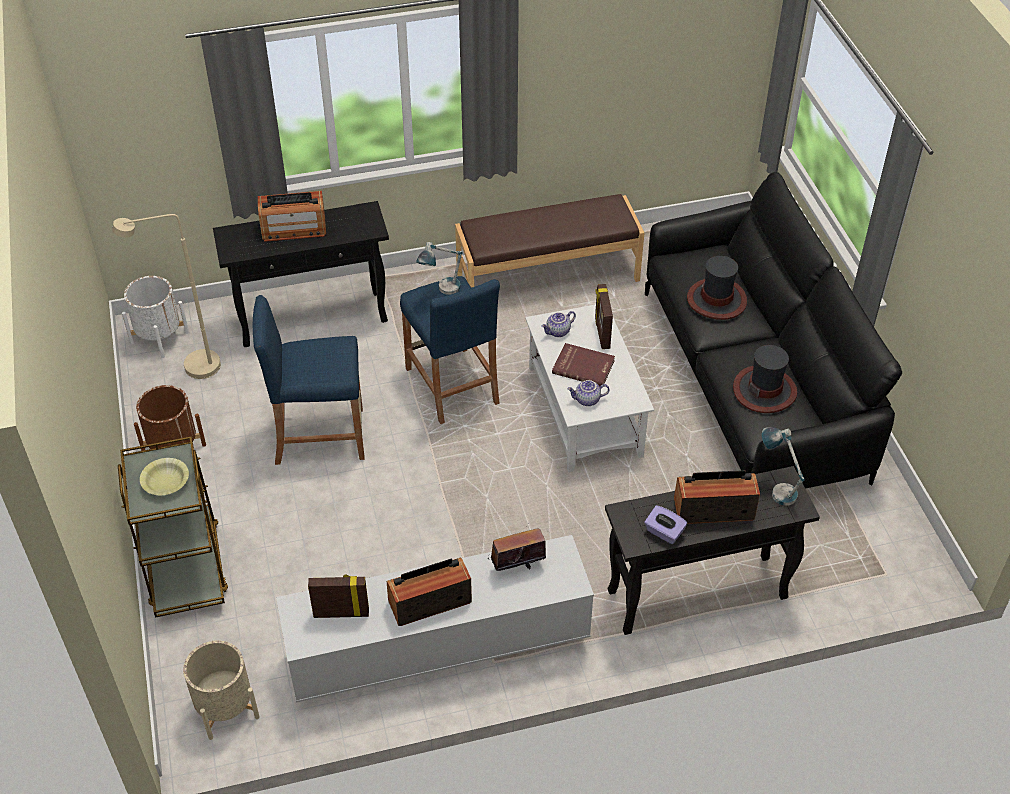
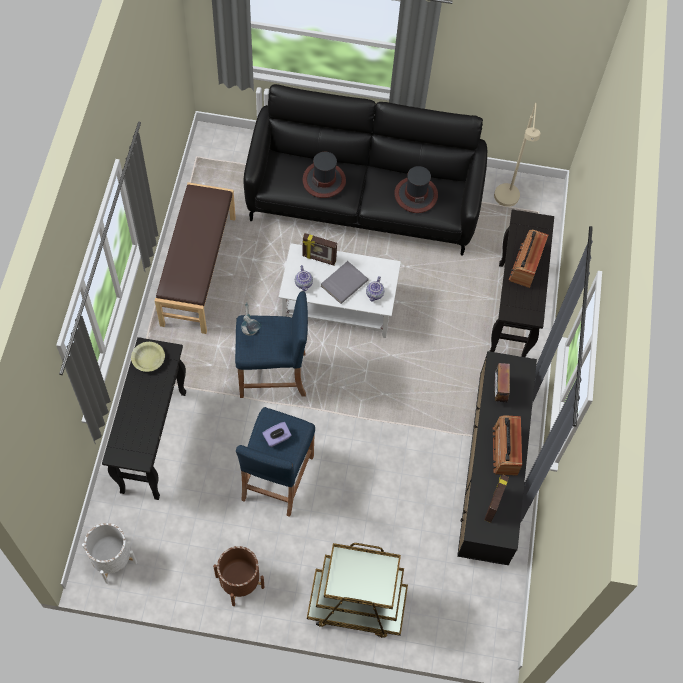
camera: 70 degrees left, 15 degrees up
beige floor lamp [112,214,221,379] -> beige floor lamp moved to [494,103,541,207]
yellow bowl [140,458,189,495] -> yellow bowl moved to [131,342,165,372]
beige planter [183,641,260,740] -> none
radio [258,191,326,242] -> none
white tv stand [276,535,594,703] -> black tv stand [457,351,537,565]
red book [552,343,615,386] -> grey book [321,261,368,304]
purple tissue box [644,505,687,544] -> purple tissue box moved to [262,422,292,447]
table lamp [762,427,805,506] -> none

